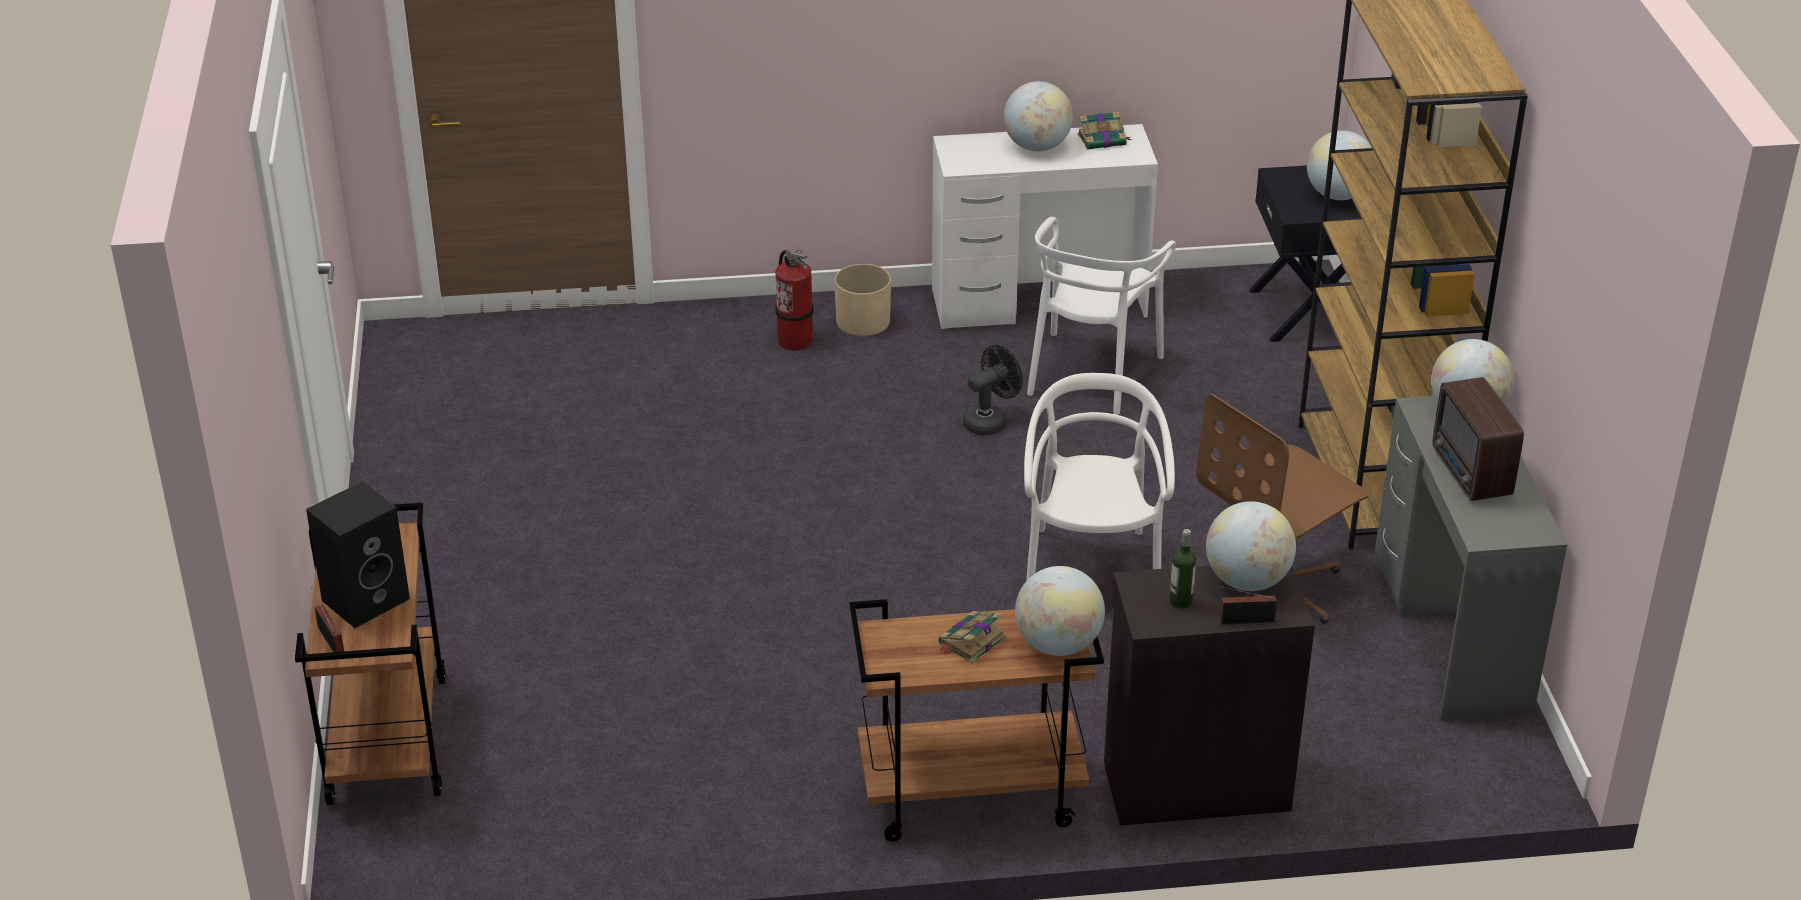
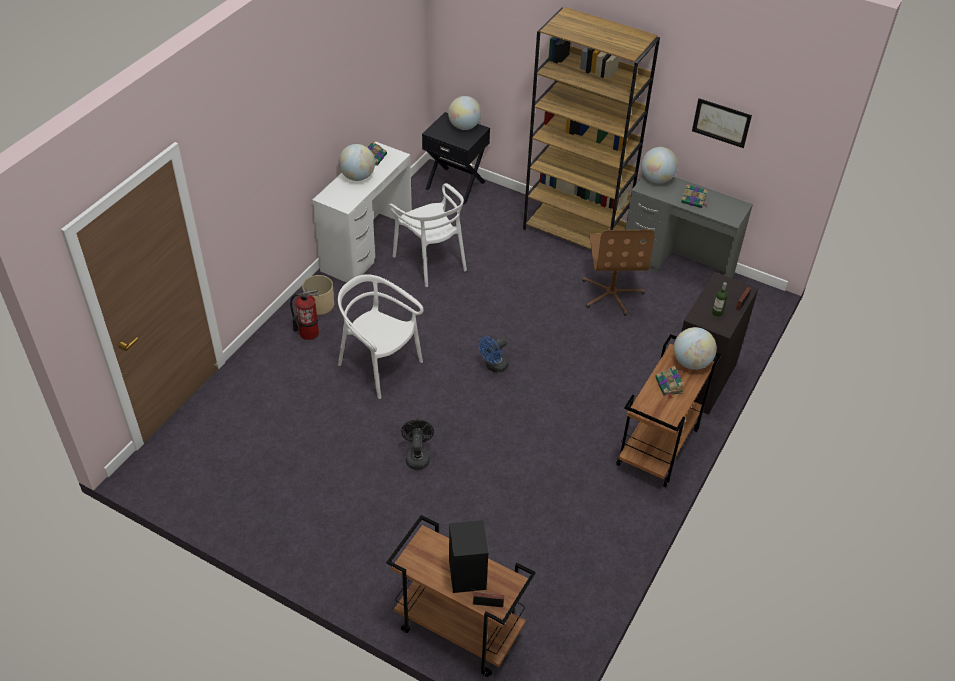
camera: 55 degrees left, 10 degrees up
black fan [963,345,1023,435] -> black fan moved to [401,419,434,470]
white chair [1024,373,1175,581] -> white chair moved to [338,274,424,399]
globe [1206,501,1296,591] -> none
radio [1432,377,1524,501] -> book [681,184,708,208]
none -> blue fan [478,336,509,373]
none -> picture [692,98,752,148]

